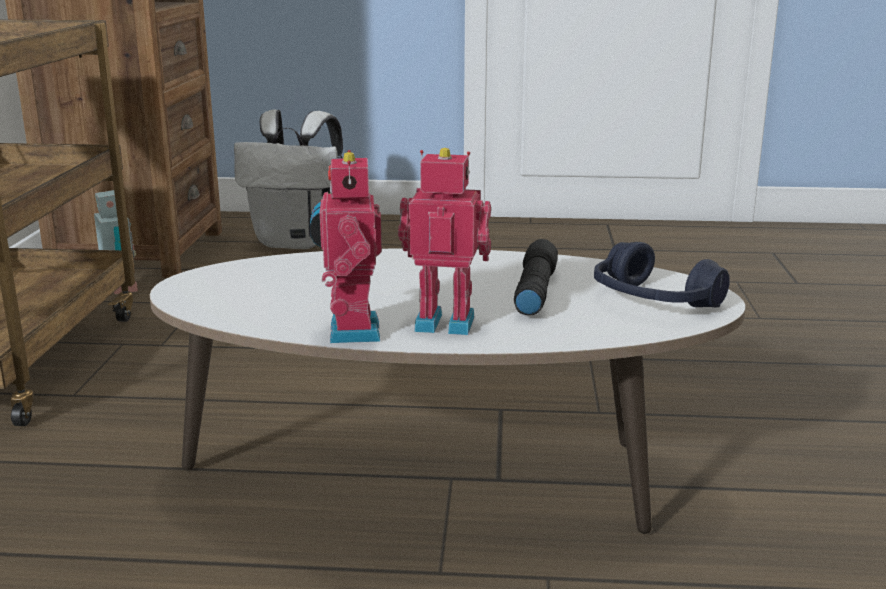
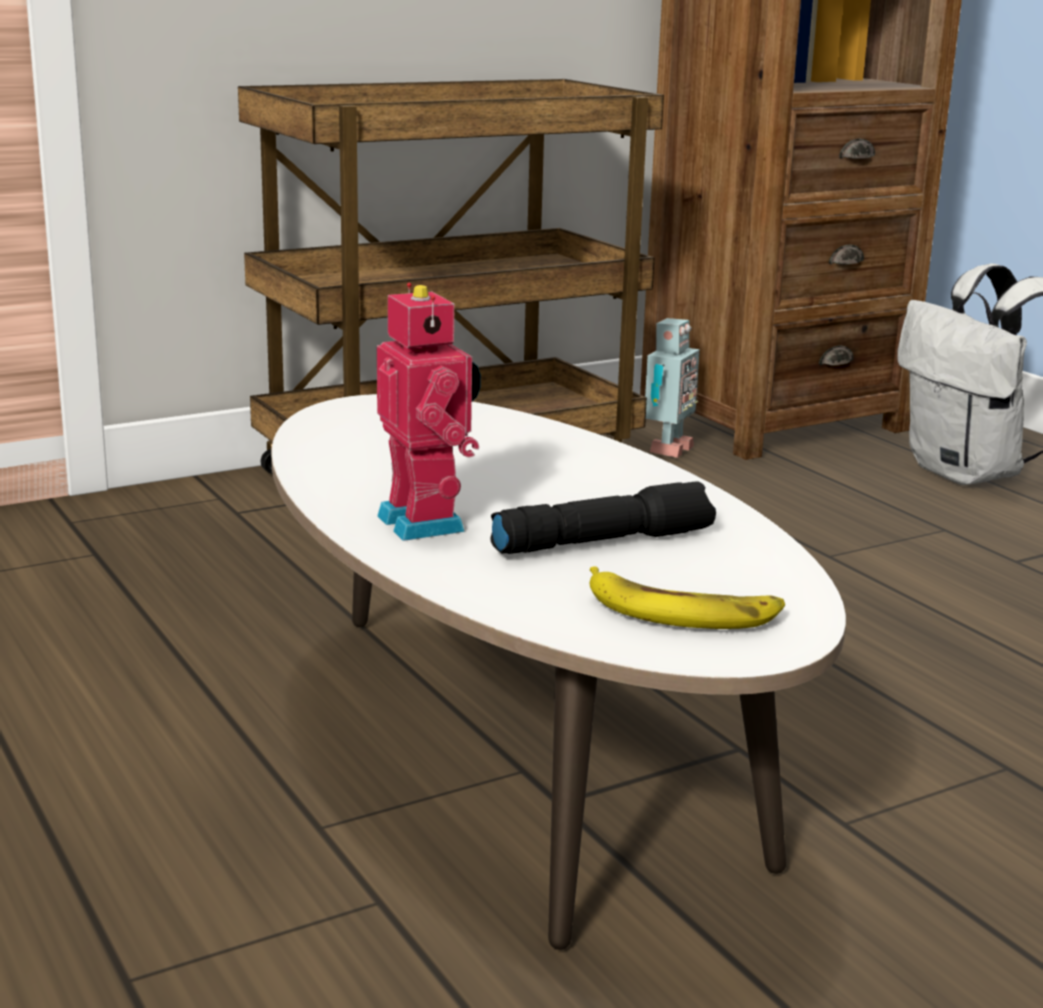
camera: 55 degrees right, 0 degrees up
toy robot [310,150,382,343] -> none
blue headphones [594,242,730,308] -> banana [590,566,785,629]

